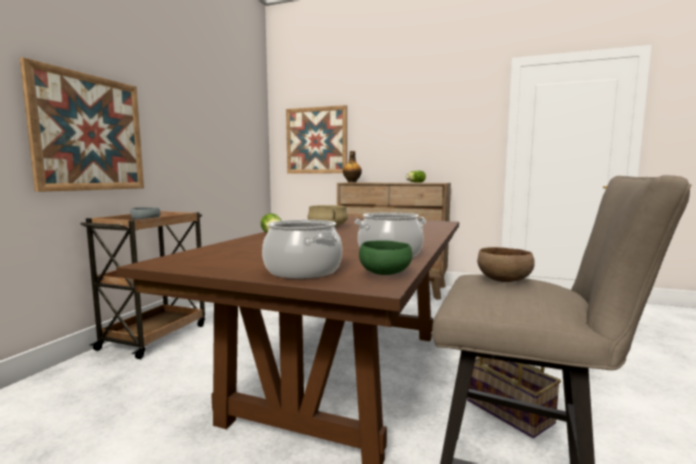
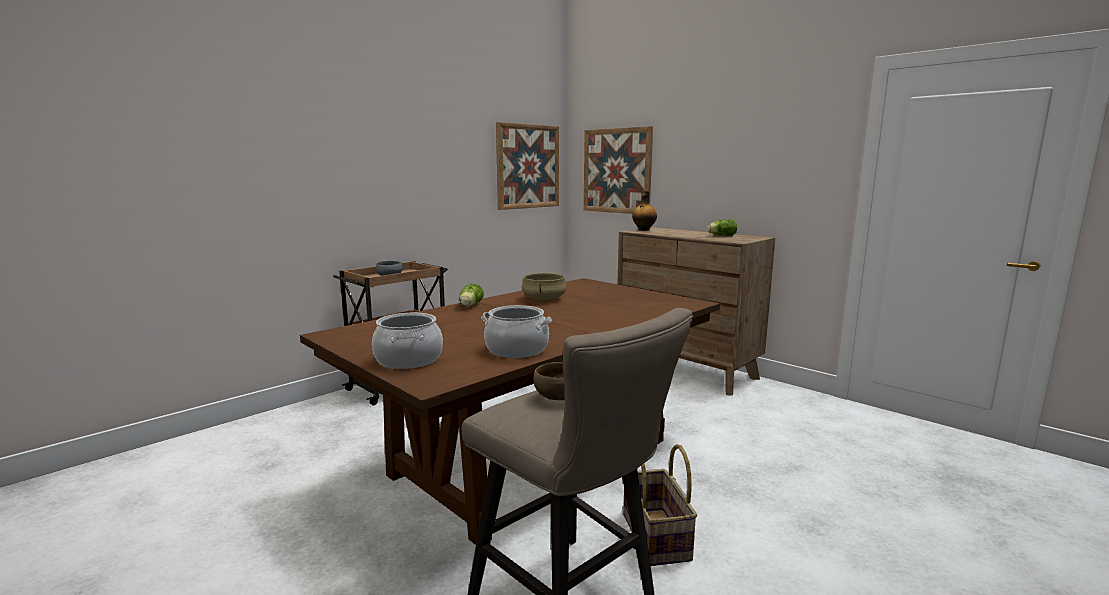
camera: 25 degrees right, 5 degrees up
picture [20,57,144,192] -> picture moved to [496,122,559,210]
green bowl [359,240,412,275] -> none

